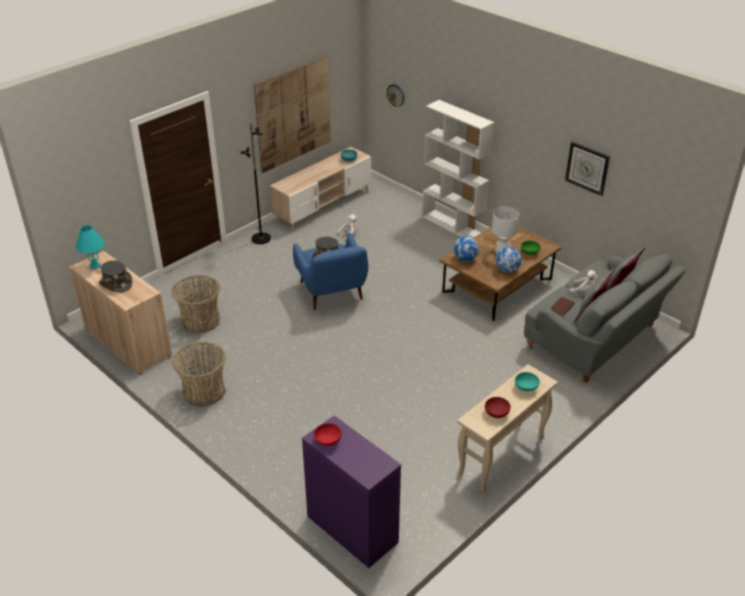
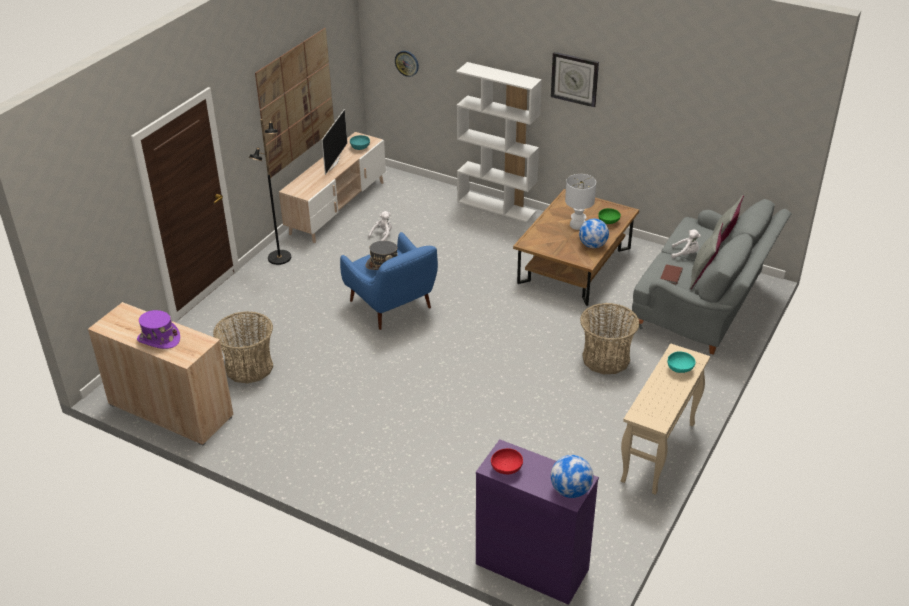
camera: 15 degrees left, 0 degrees up
turquoise table lamp [76,225,105,269] -> none
grey hat [99,260,133,293] -> purple hat [137,310,180,349]
basket [172,342,226,407] -> basket moved to [580,303,640,374]
globe [454,236,479,261] -> globe moved to [551,455,593,498]
red bowl [485,397,511,418] -> none
wall clock [565,141,610,196] -> wall clock moved to [551,52,599,107]
none -> television [322,109,348,175]

